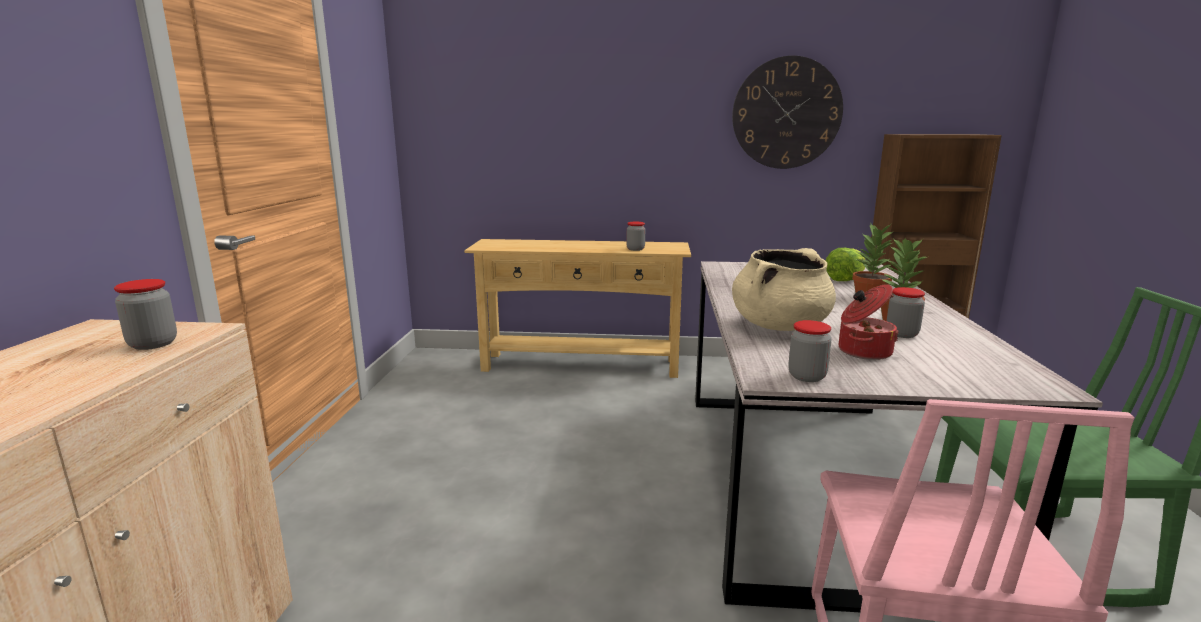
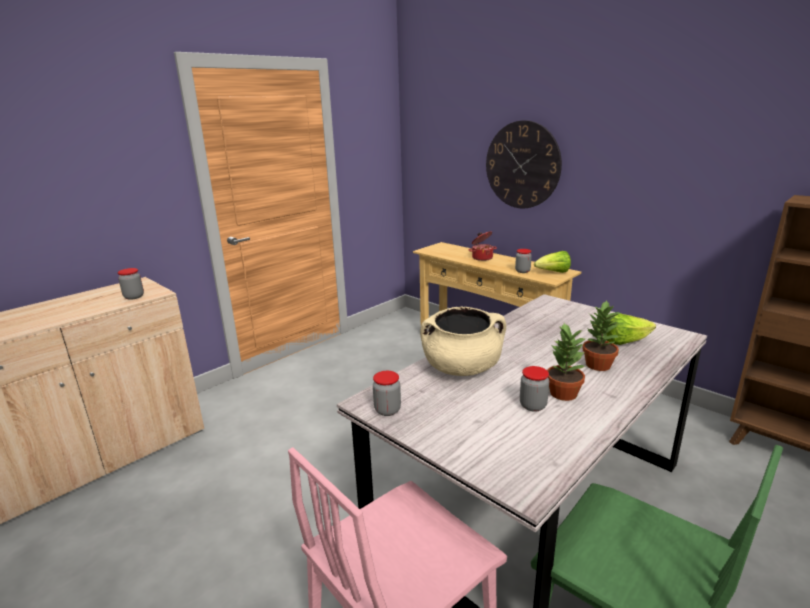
camera: 40 degrees right, 5 degrees up
wall clock [732,56,843,169] -> wall clock moved to [486,120,562,208]
cooking pot [839,284,899,360] -> cooking pot moved to [469,231,497,261]
none -> lettuce [534,251,571,273]

